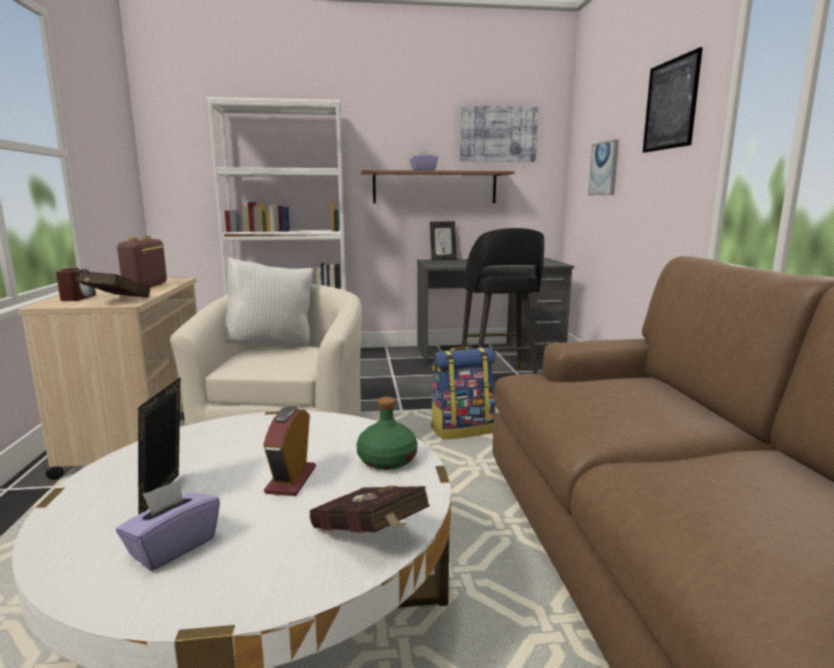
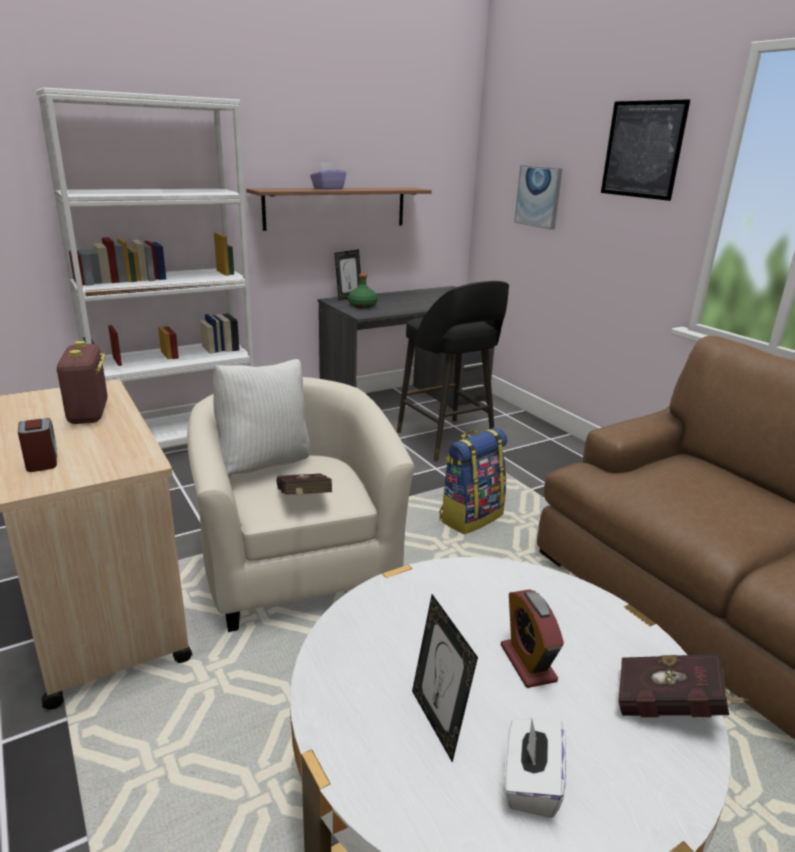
camera: 25 degrees left, 10 degrees up
red book [76,271,151,298] -> red book moved to [277,473,332,495]
purple tissue box [116,479,220,571] -> white tissue box [504,718,566,818]
green bottle [357,397,417,470] -> green bottle moved to [348,274,377,309]
picture [460,105,538,162] -> none

